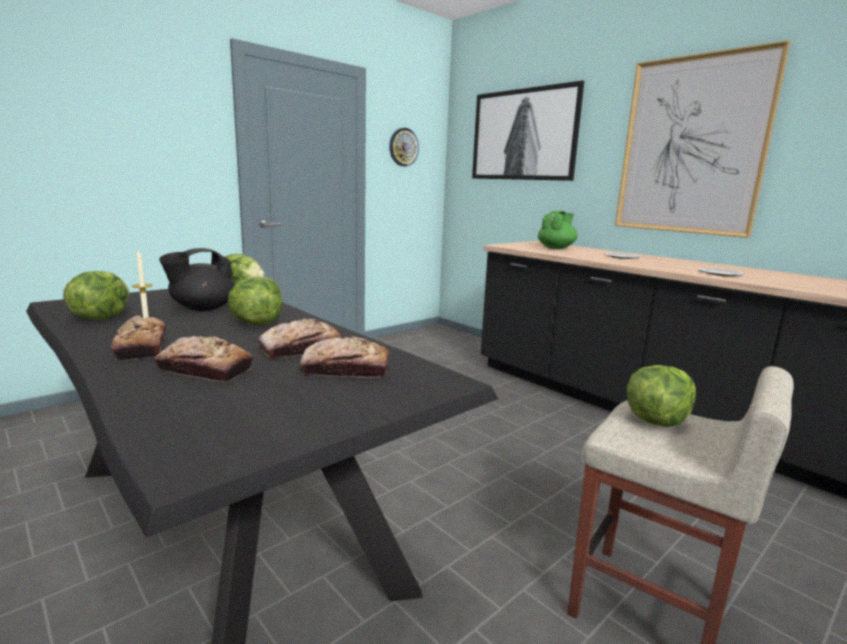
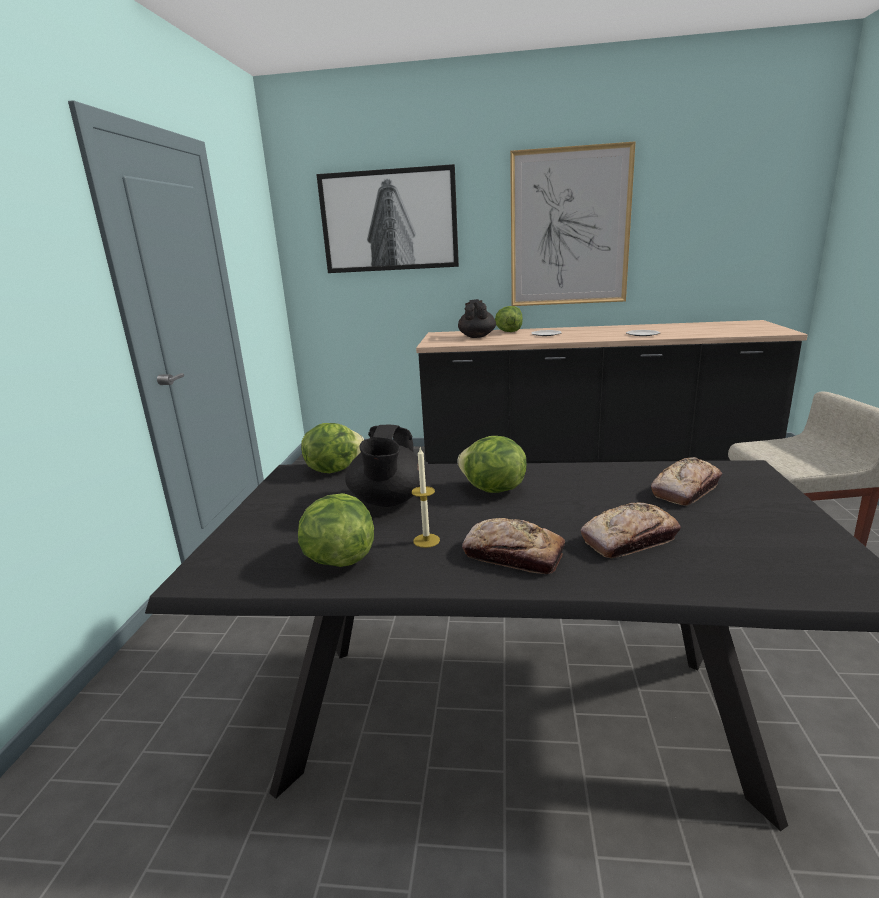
camera: 40 degrees left, 5 degrees up
bread [258,319,342,359] -> none
wall clock [389,128,419,167] -> none
green teapot [538,211,577,249] -> black teapot [458,299,496,338]
lettuce [627,365,696,427] -> lettuce moved to [495,306,523,332]

